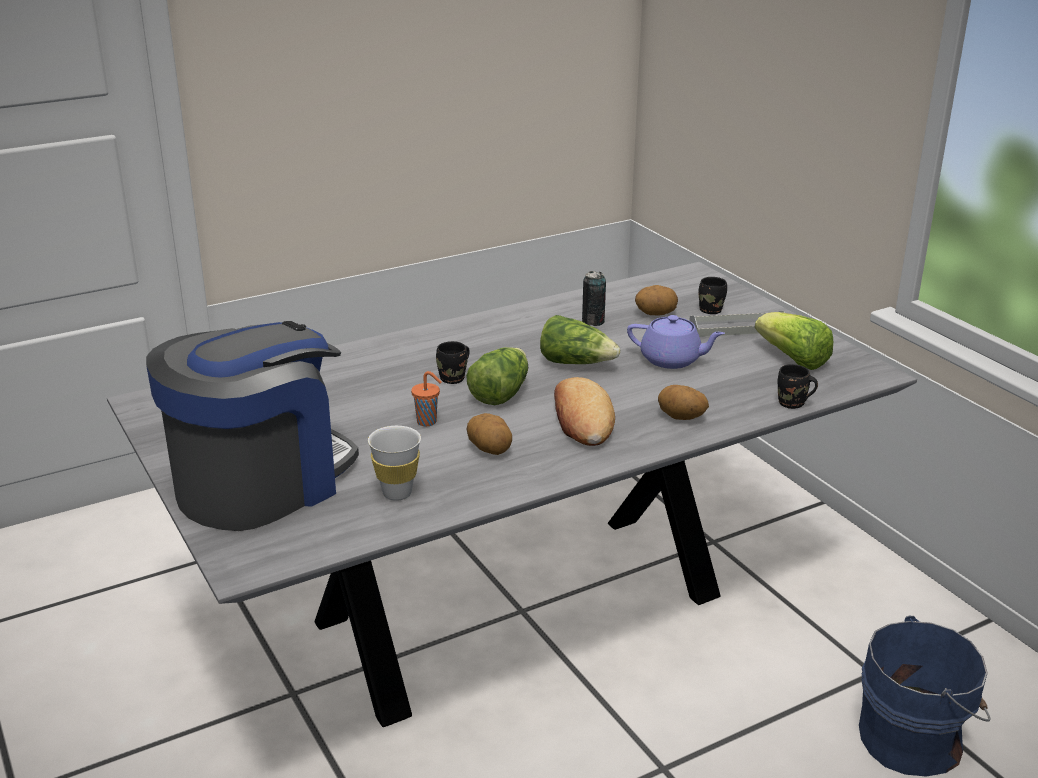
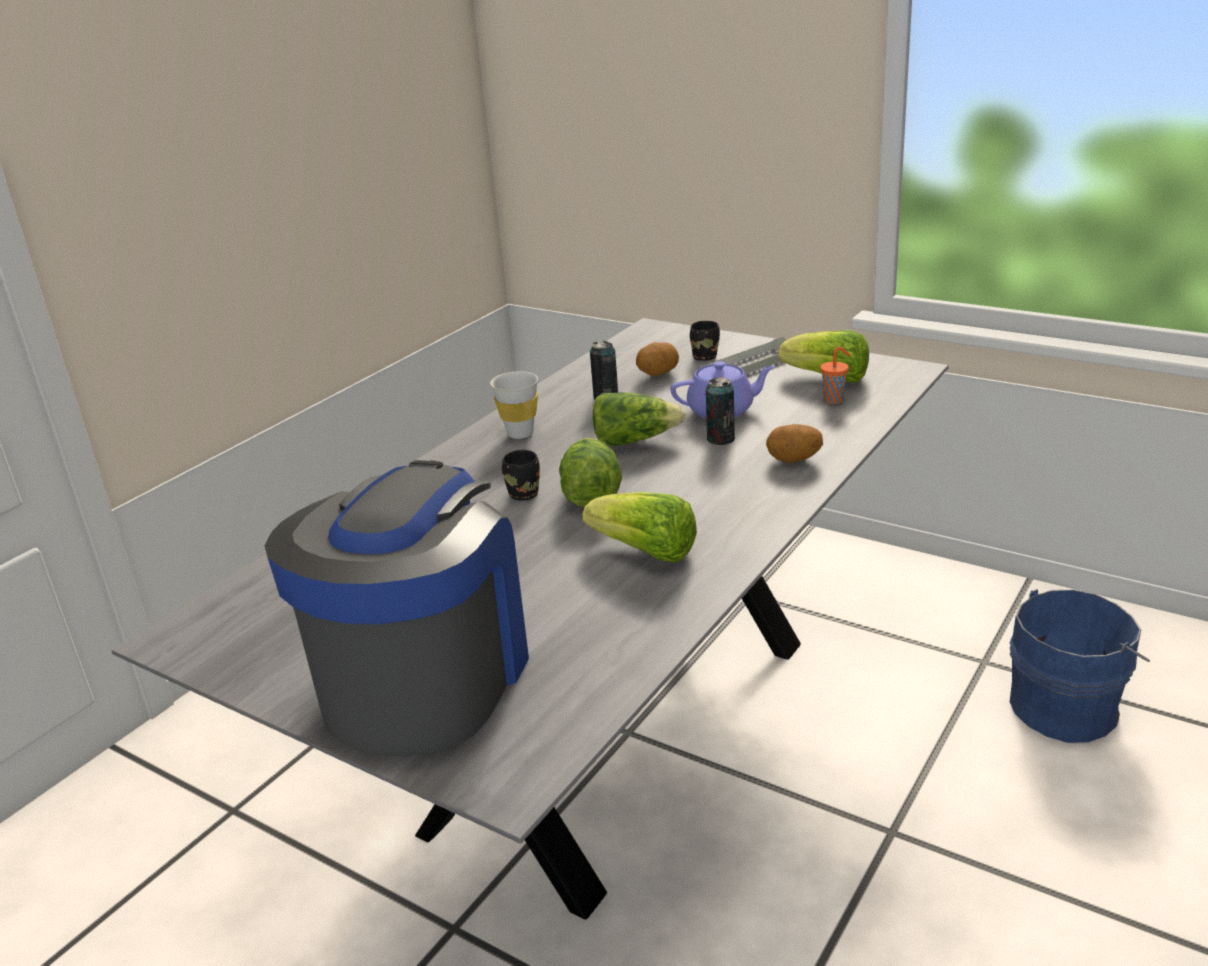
camera: 25 degrees left, 0 degrees up
white cup [368,426,421,501] -> white cup moved to [490,371,538,439]
orange cup [411,371,442,426] -> orange cup moved to [820,347,850,404]
potato [466,413,512,455] -> lettuce [582,492,697,562]
bread [554,377,615,446] -> none
black mug [778,364,818,409] -> none
none -> can [706,377,735,445]

